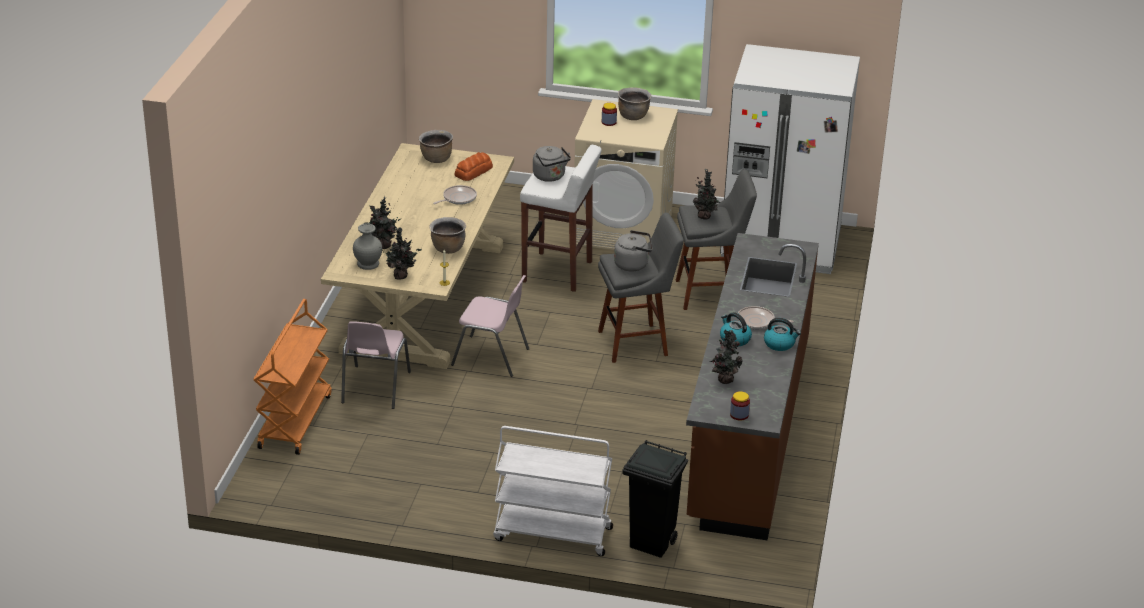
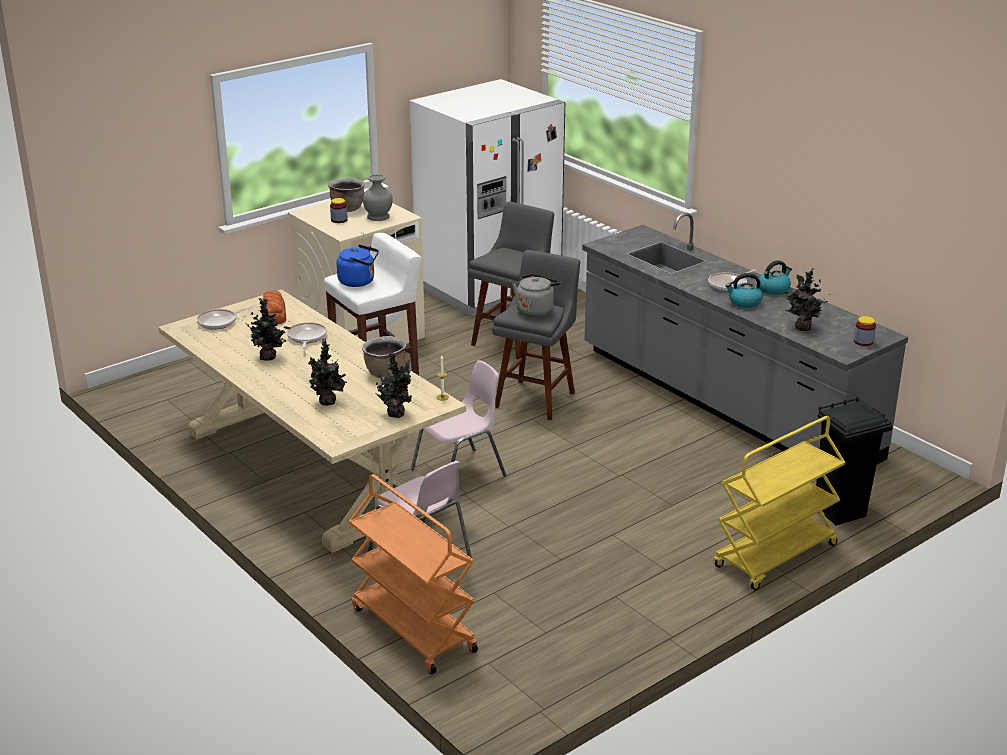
camera: 50 degrees left, 5 degrees down
grey vase [353,223,382,270] -> grey vase moved to [363,174,393,221]
brown cooking pot [419,130,453,163] -> frying pan [196,306,253,329]
white cart [493,426,613,556] -> yellow cart [714,416,846,590]
grey kettle [533,146,571,182] -> blue kettle [337,244,379,287]
brown counter [686,233,819,540] -> grey counter [582,213,908,464]
potted plant [693,168,720,220] -> potted plant moved to [246,298,290,361]

